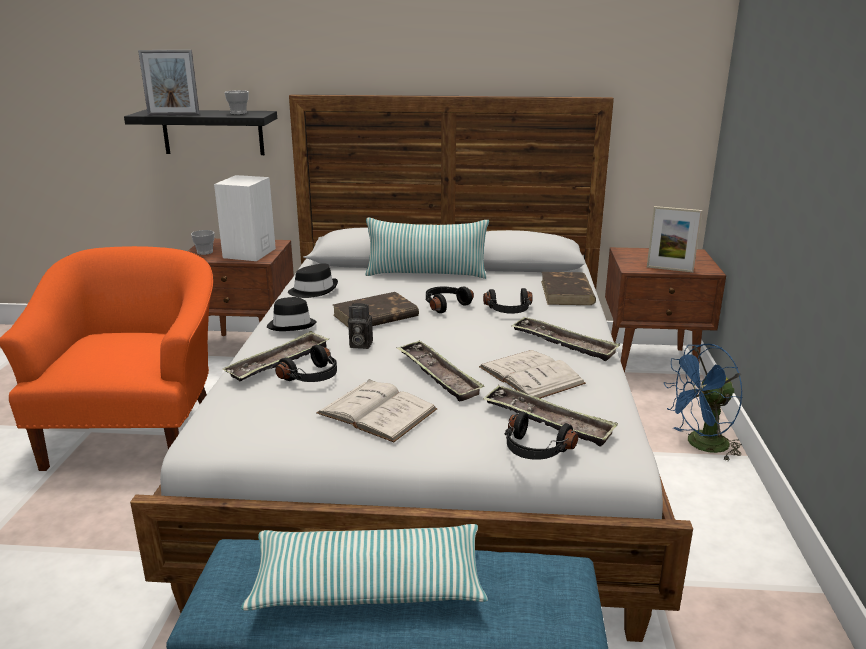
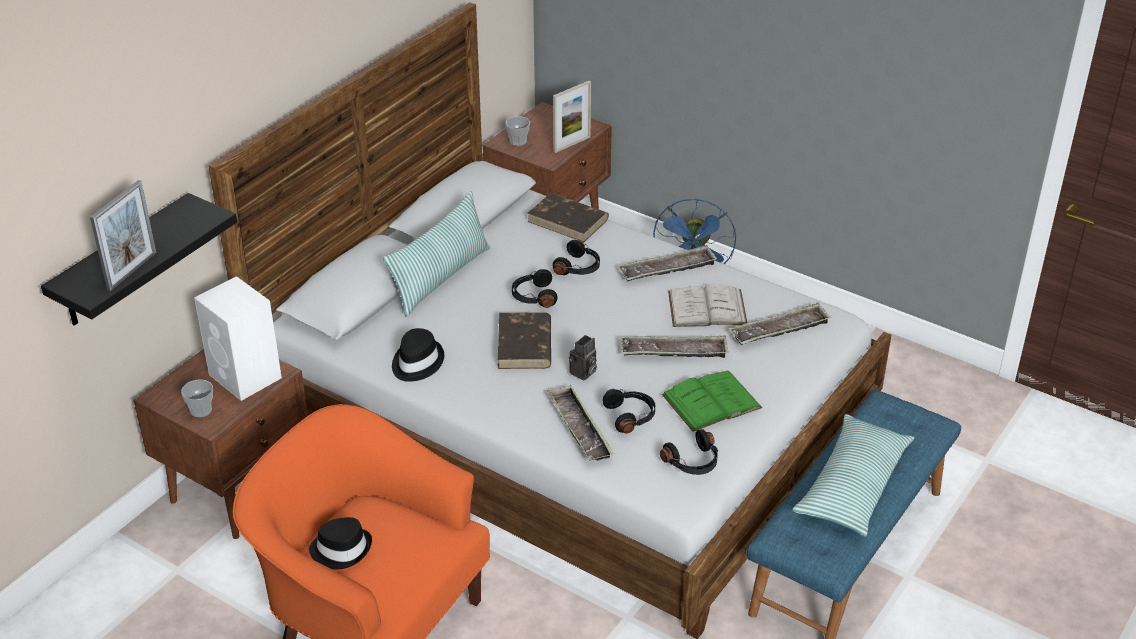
camera: 60 degrees left, 15 degrees up
cup [224,90,249,114] -> cup moved to [505,116,530,146]
black hat [267,297,317,331] -> black hat moved to [309,517,372,570]
white book [316,379,437,442] -> green book [662,371,762,432]
black headphones [505,411,578,460] -> black headphones moved to [660,429,718,475]

